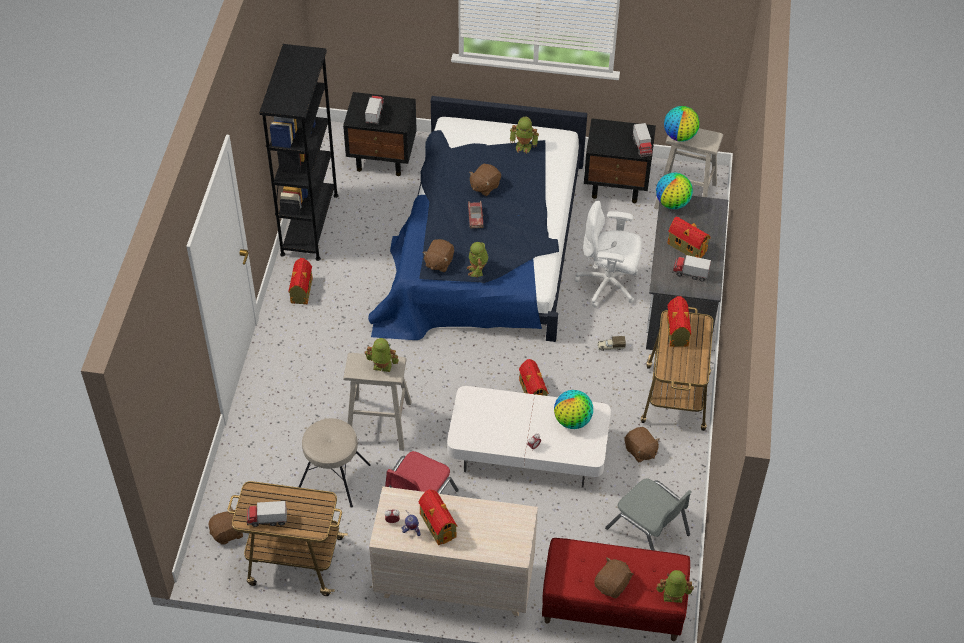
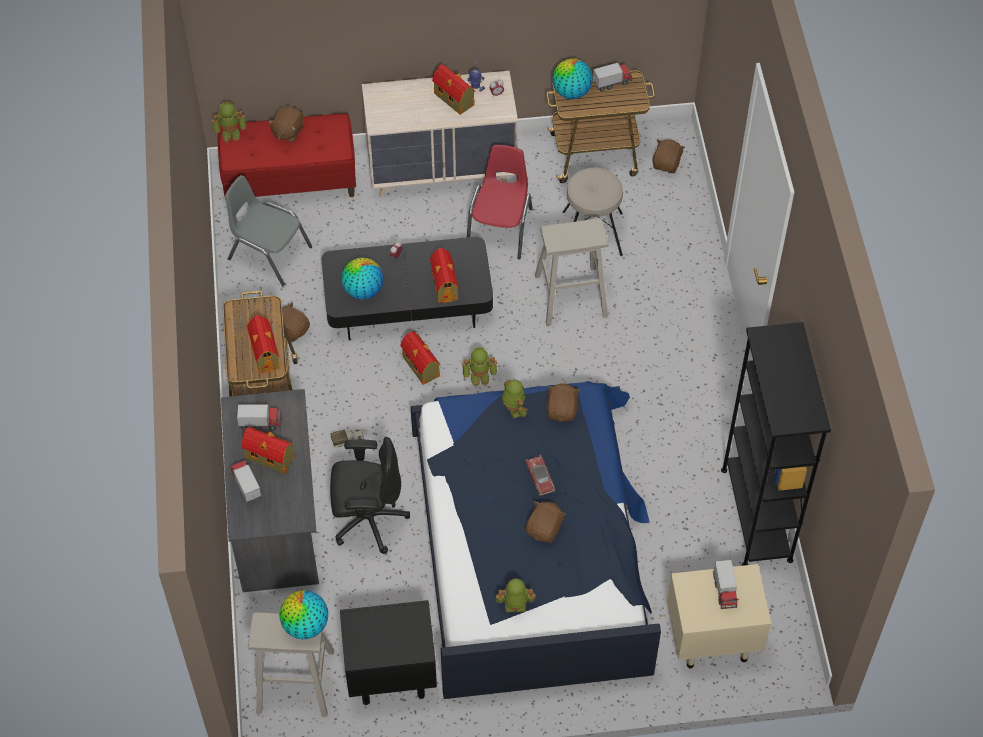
camera: 165 degrees right, 5 degrees up
brown plush toy [208,507,243,545] -> brown plush toy turned 150 degrees clockwise [652,139,685,173]
toy house [288,258,313,304] -> toy house moved to [430,248,459,303]
black nightstand [343,92,417,176] -> beige nightstand [667,564,772,668]
toy robot [365,338,399,372] -> toy robot moved to [462,347,497,387]
white coffee table [447,386,611,488] -> black coffee table [322,237,493,340]
white office chair [575,201,642,308] -> black office chair [330,437,410,554]
toy truck [633,123,653,157] -> toy truck moved to [230,460,262,503]
globe [656,172,693,209] -> globe moved to [552,59,593,99]

